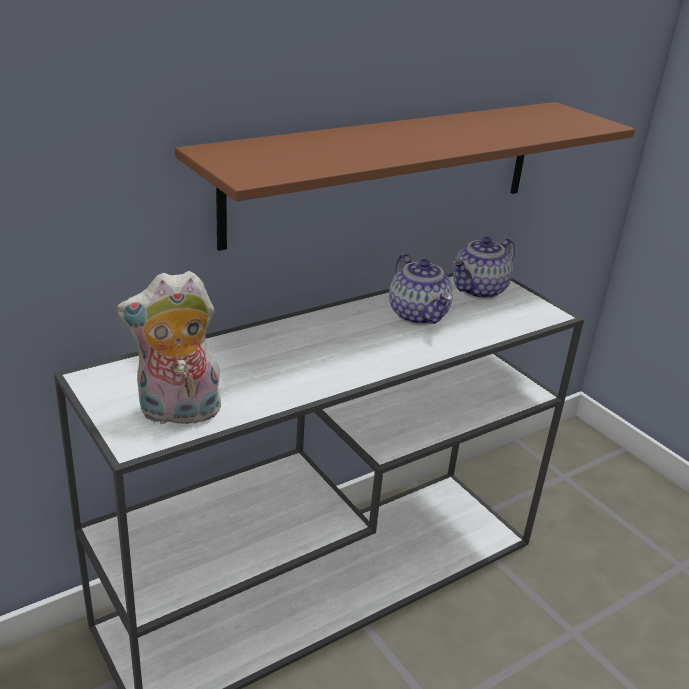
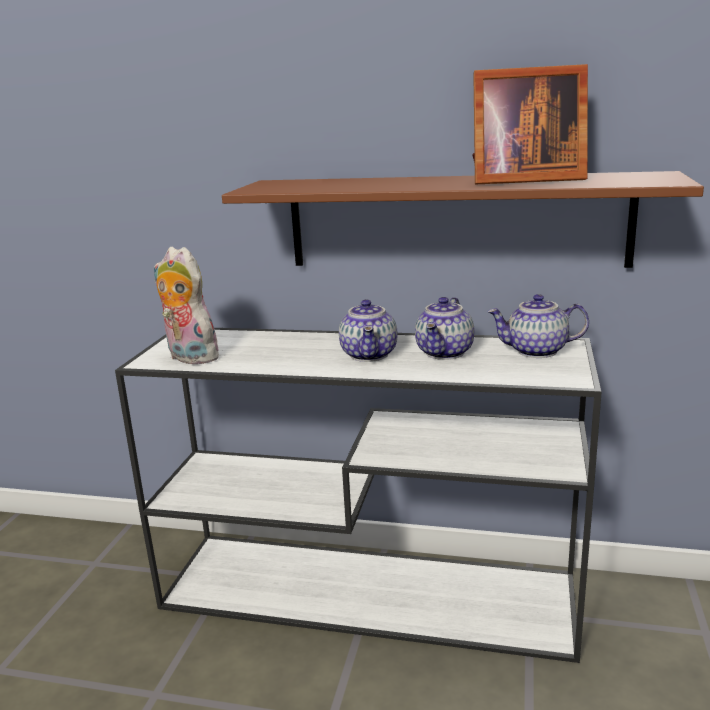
camera: 50 degrees right, 10 degrees down
none -> teapot [339,299,398,362]
none -> picture frame [472,64,588,184]

